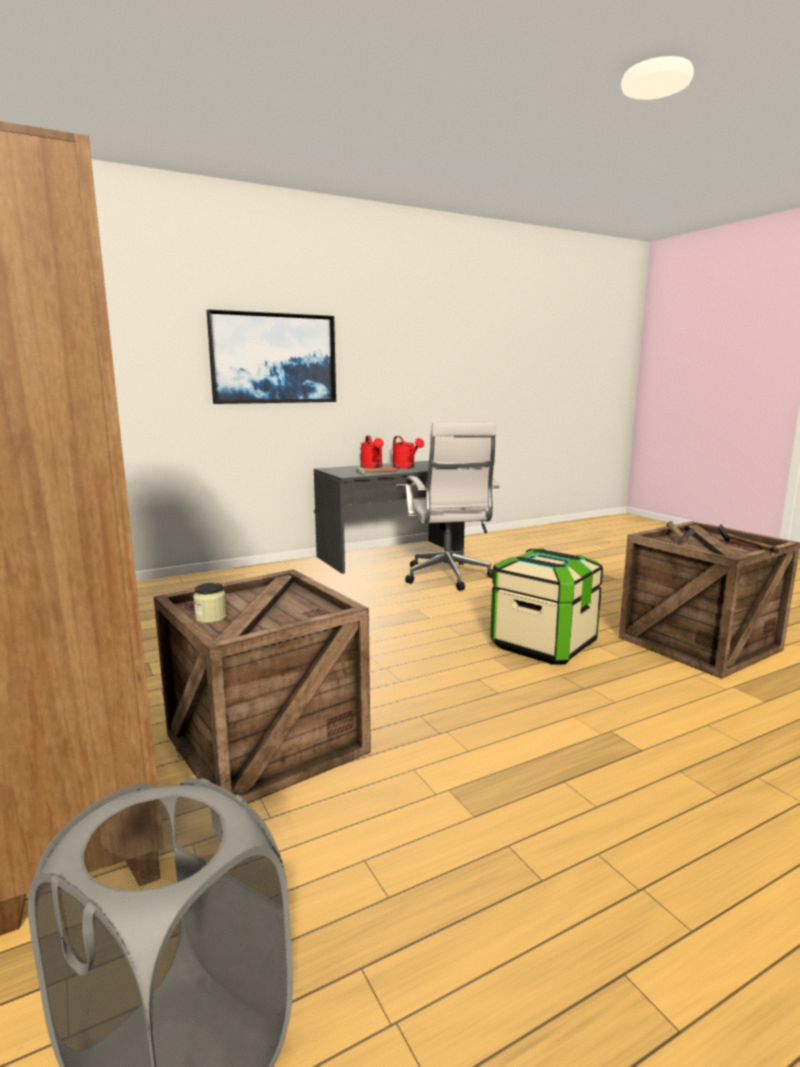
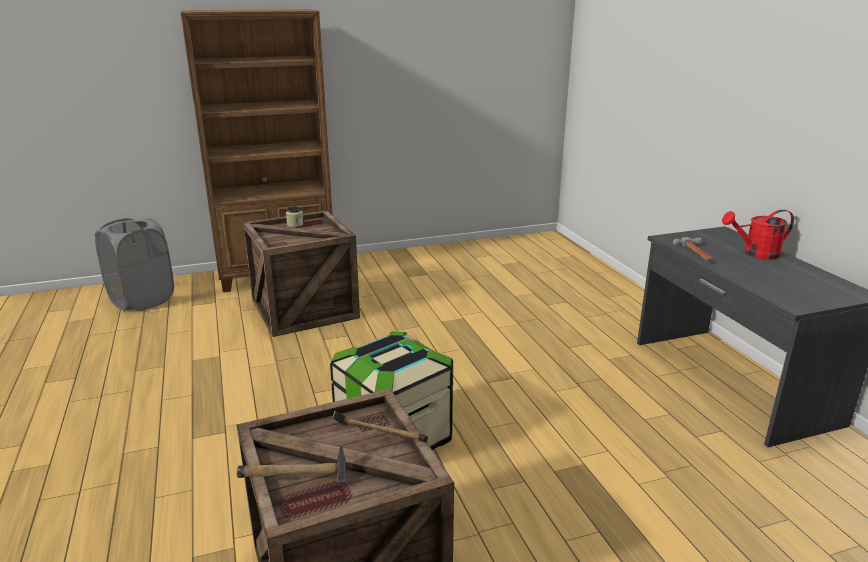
camera: 100 degrees right, 10 degrees up
picture [207,309,336,404] -> none
red watering can [393,436,424,469] -> none
white office chair [405,422,500,591] -> none

